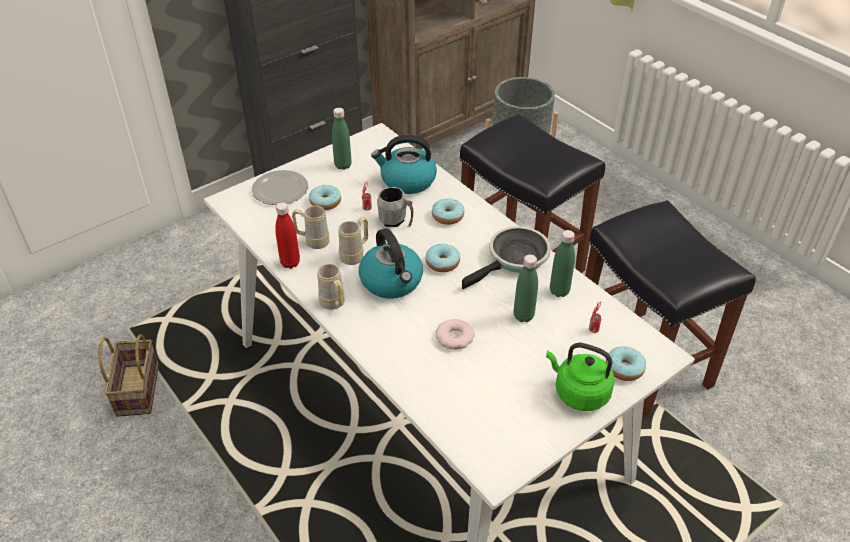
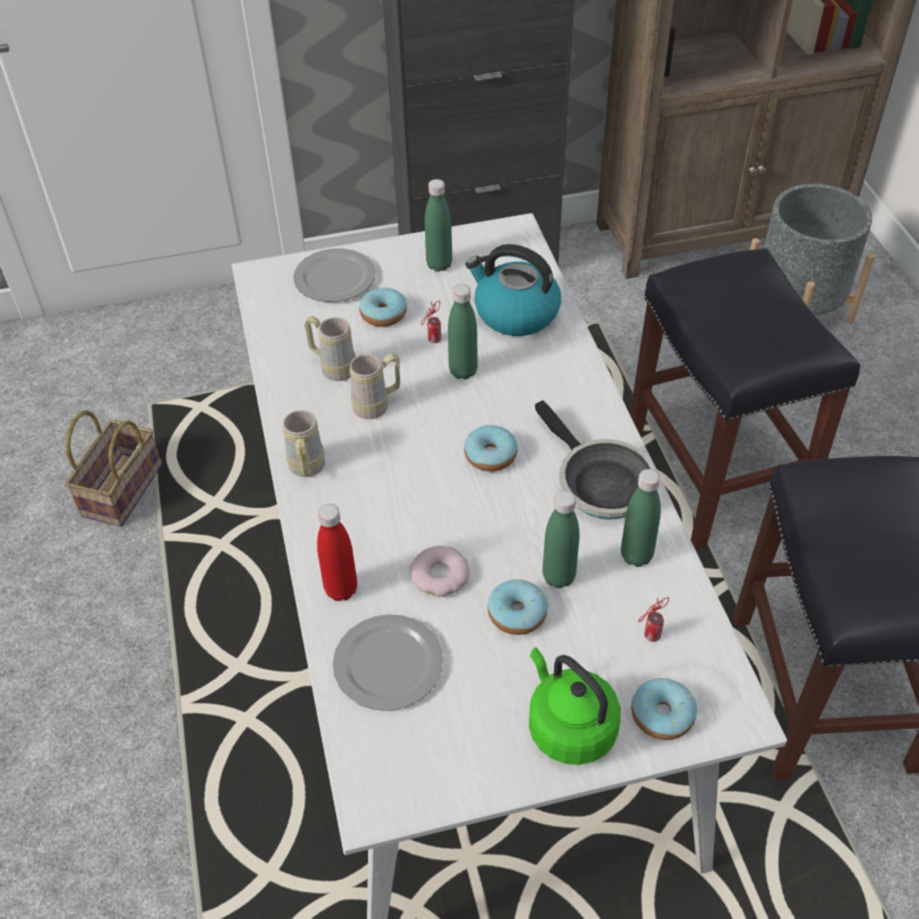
camera: 25 degrees right, 5 degrees up
red bottle [275,202,300,269] -> red bottle moved to [317,504,357,601]
kettle [359,228,423,299] -> none
grey mug [377,187,413,227] -> green bottle [448,284,478,380]
donut [432,199,464,225] -> donut moved to [487,580,548,635]
frying pan [462,226,551,289] -> frying pan turned 75 degrees clockwise [535,400,657,520]
none -> plate [333,614,444,711]

